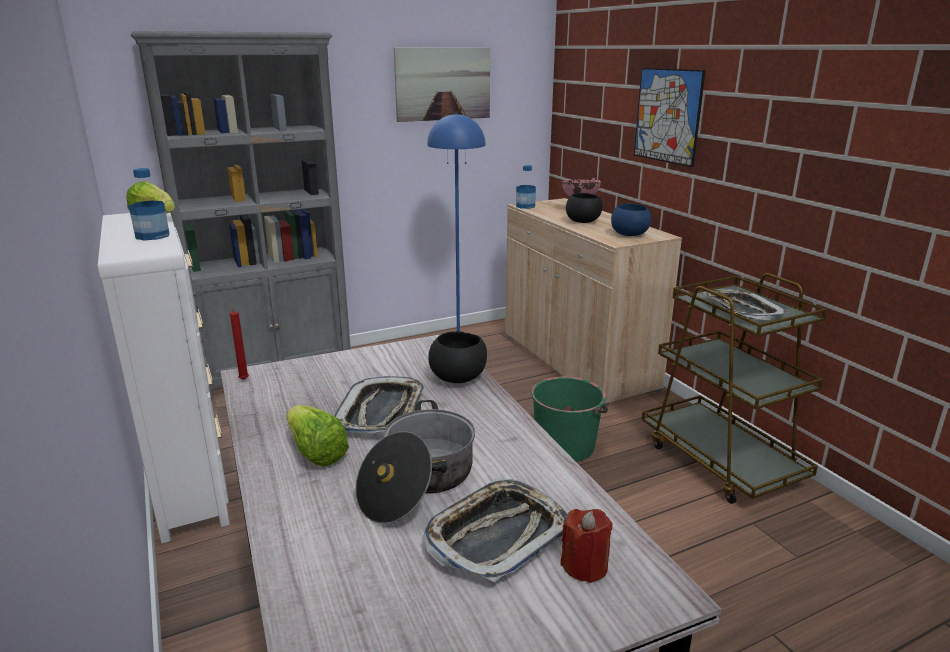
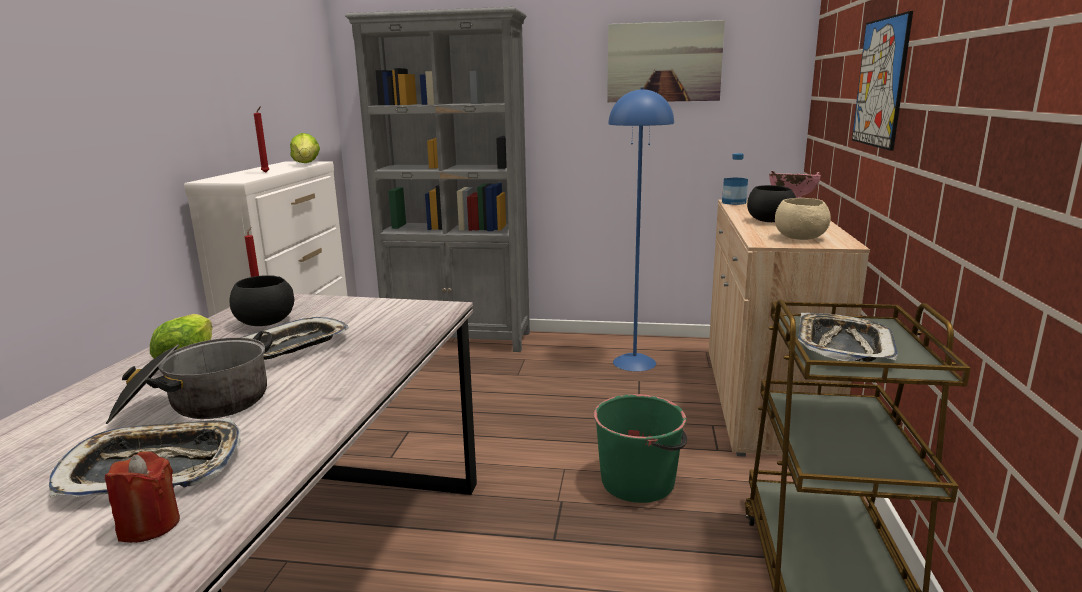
camera: 35 degrees right, 5 degrees down
bottle [129,168,169,240] -> red candle [254,106,269,173]
black bowl [428,331,487,383] -> black bowl moved to [230,275,294,326]
blue bowl [611,204,651,236] -> beige bowl [775,198,831,240]

